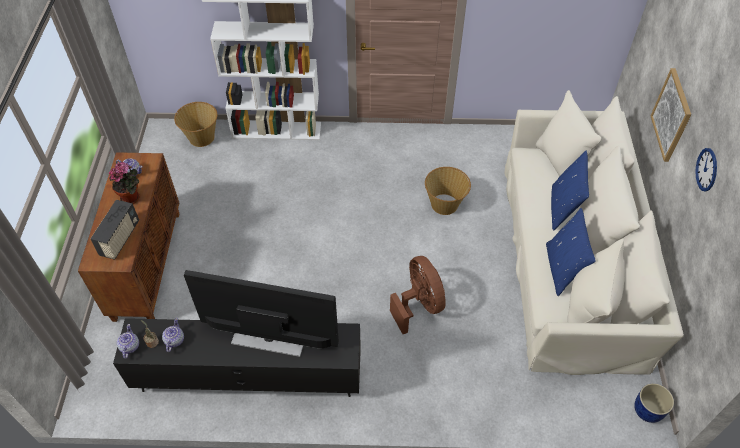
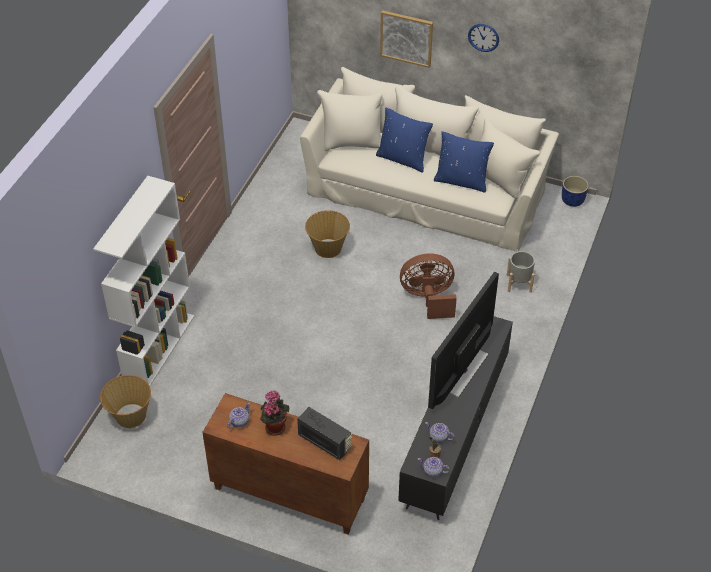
camera: 70 degrees left, 5 degrees down
none -> grey planter [507,251,535,293]

